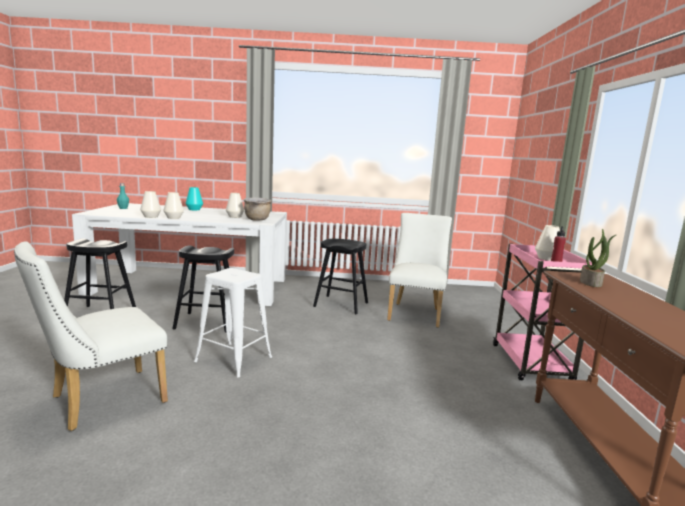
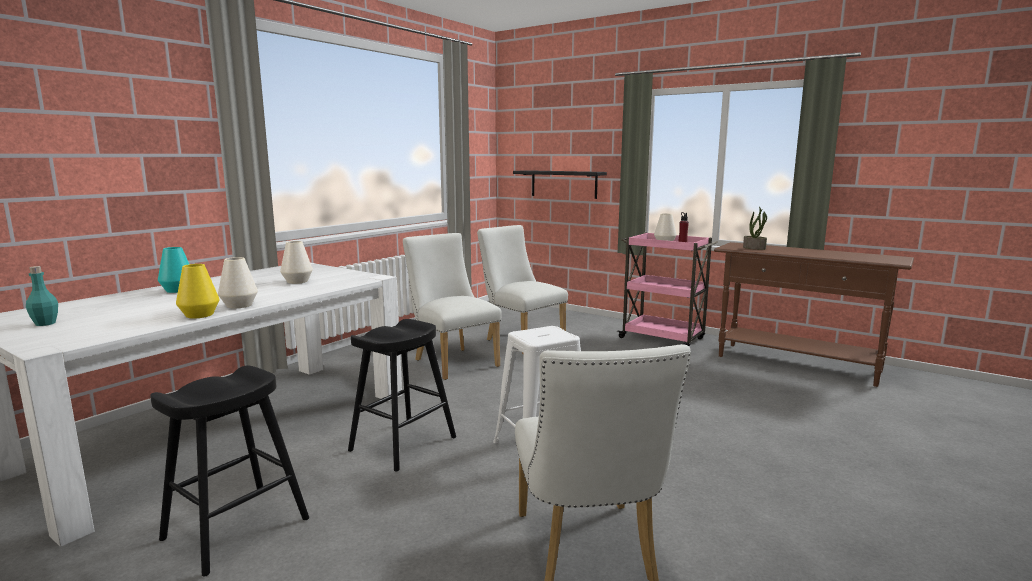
camera: 55 degrees left, 0 degrees up
white vase [140,191,161,218] -> yellow vase [176,264,219,318]
brown cooking pot [244,197,272,221] -> none
black stool [313,239,368,314] -> white chair [403,233,502,380]
none -> black shelf [513,170,607,199]

